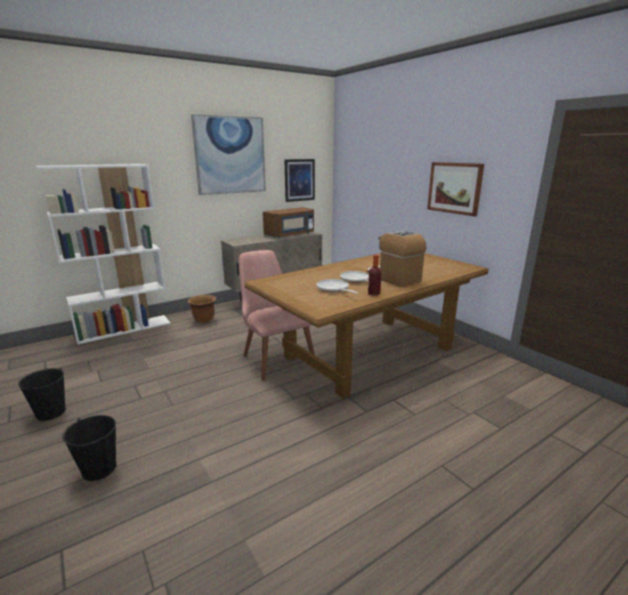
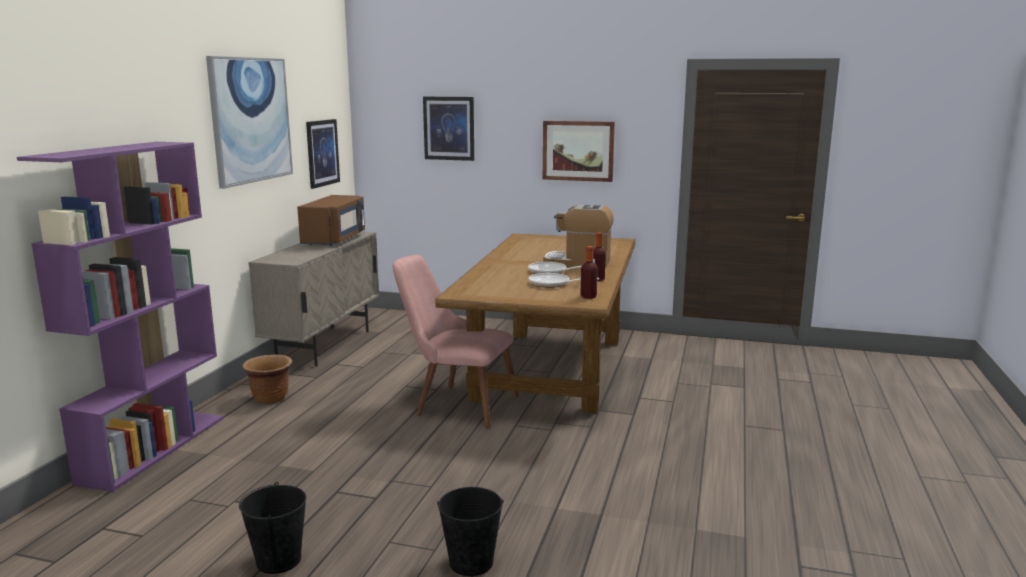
camera: 40 degrees left, 5 degrees down
white bookcase [36,164,170,345] -> purple bookcase [17,142,224,492]
none -> picture [423,97,474,161]
none -> bottle [580,246,598,299]

